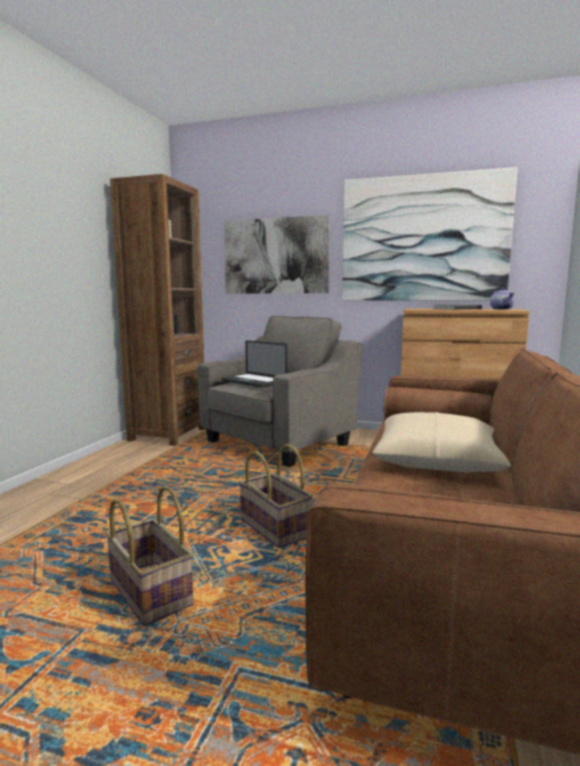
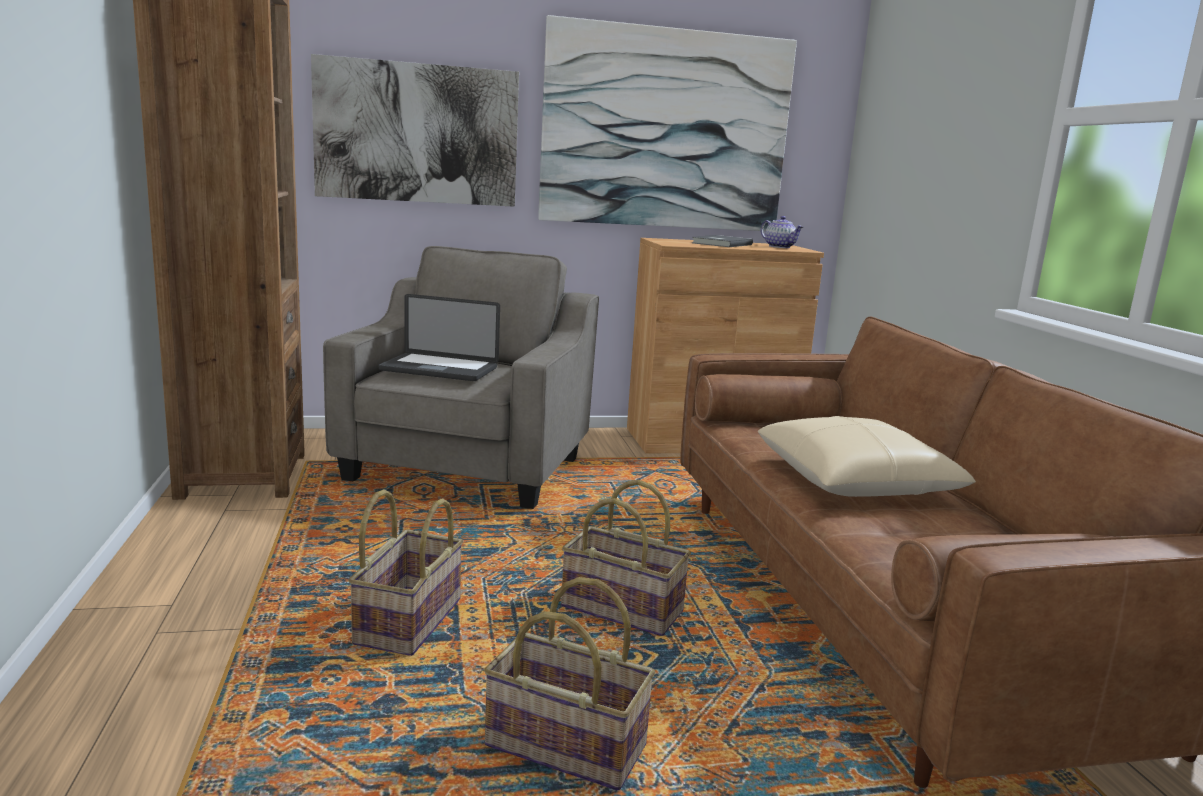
camera: 30 degrees left, 5 degrees up
none -> basket [348,489,463,656]

